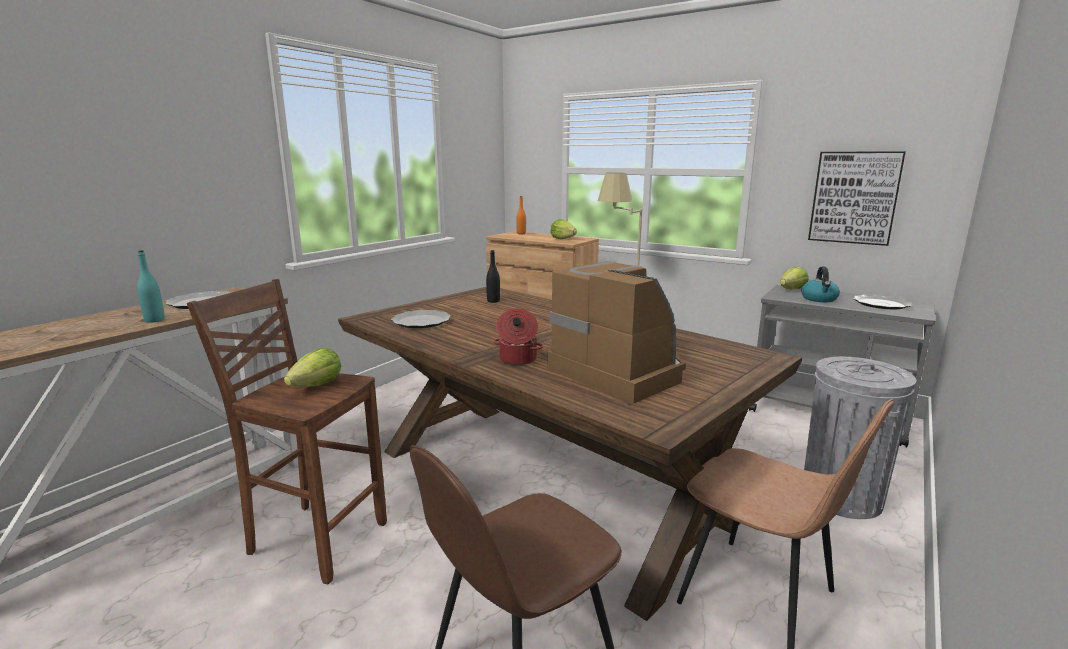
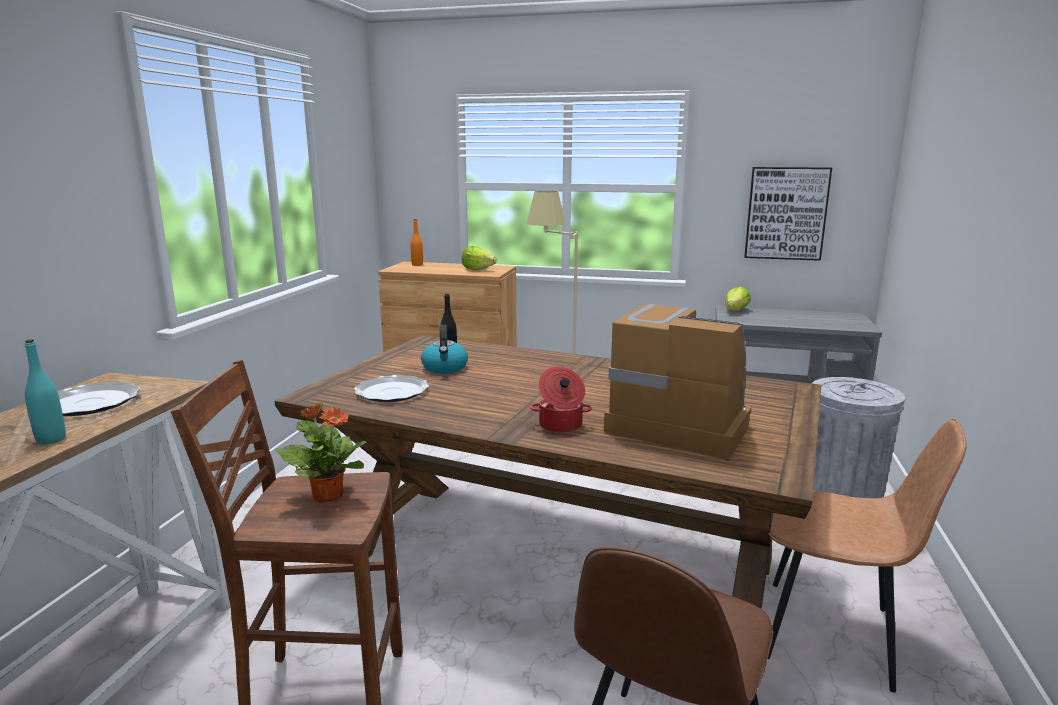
camera: 20 degrees left, 0 degrees up
lettuce [284,348,341,387] -> potted plant [276,403,367,503]
kettle [801,267,840,302] -> kettle moved to [421,324,468,374]
plate [853,295,912,309] -> none

